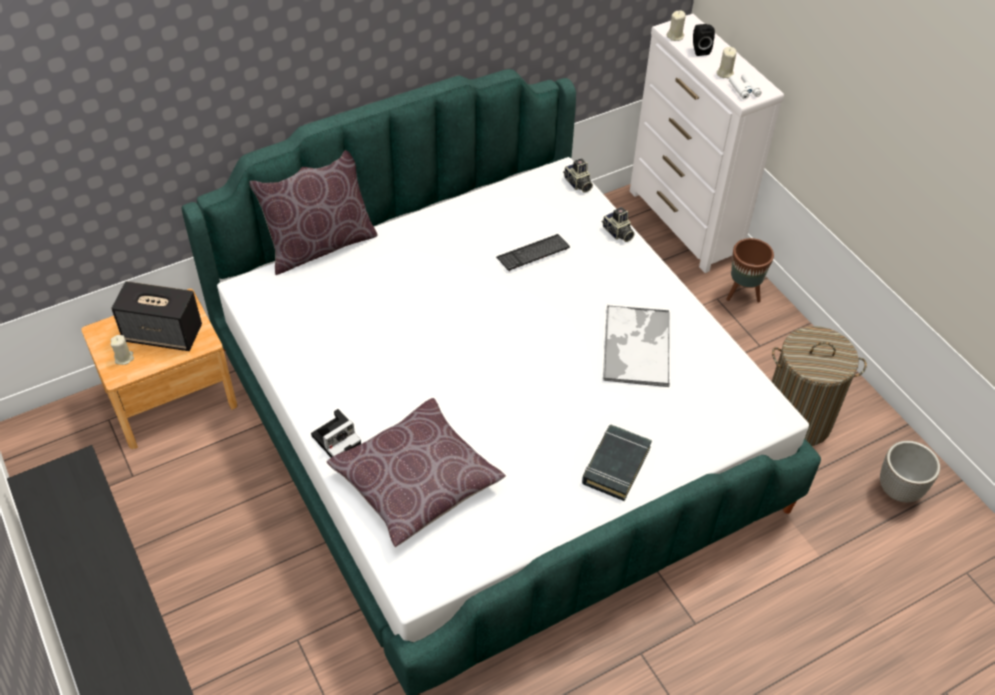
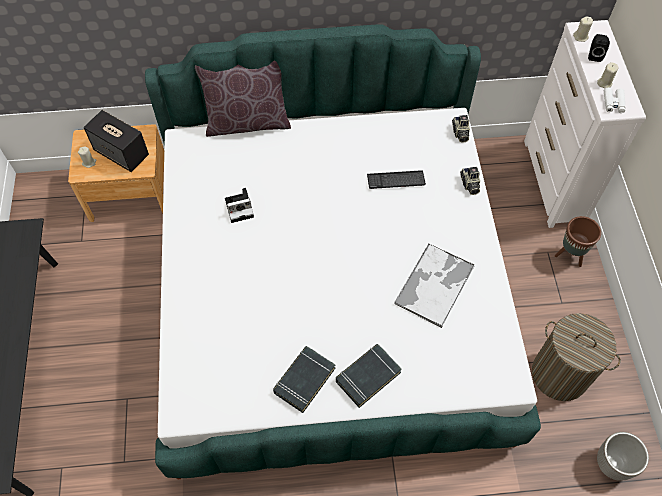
camera: 25 degrees right, 10 degrees up
camera [311,409,361,457] -> camera moved to [225,188,254,223]
brown pillow [327,398,506,547] -> none
none -> black book [273,346,335,413]

